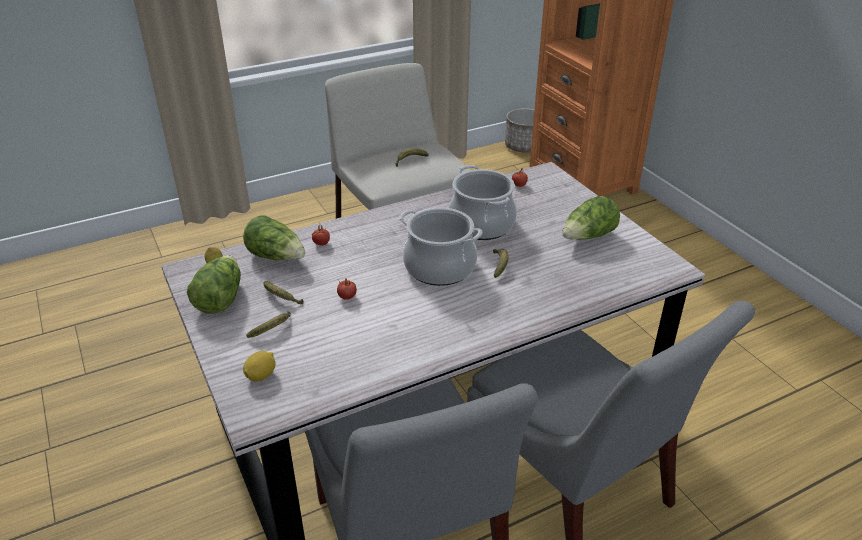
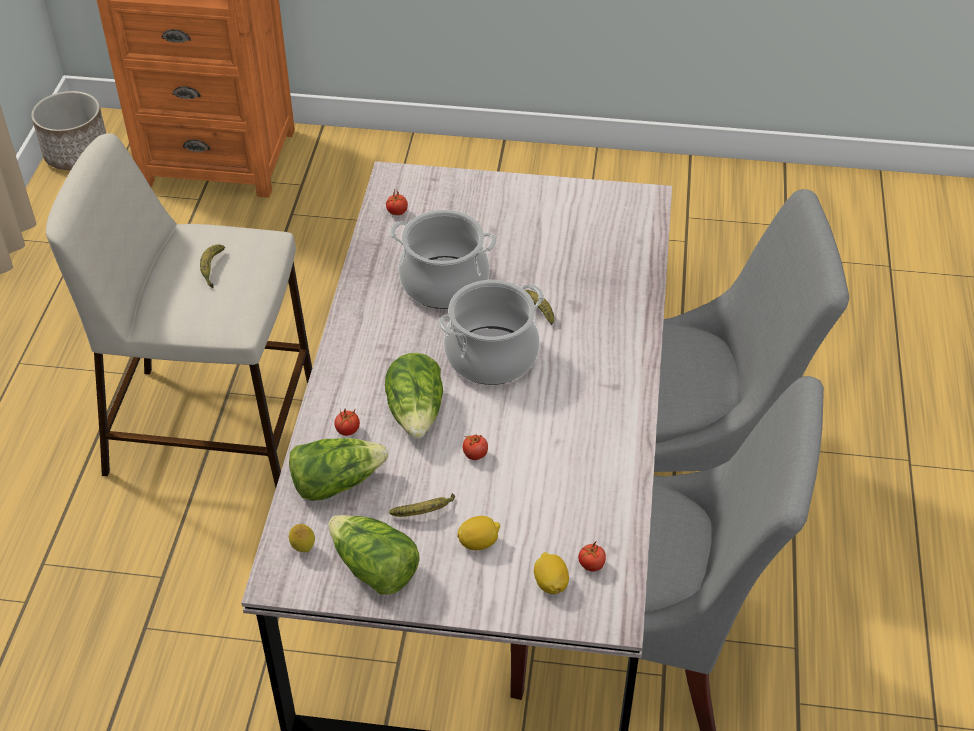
camera: 55 degrees left, 10 degrees up
banana [246,311,291,338] -> lemon [457,516,500,550]
lettuce [562,196,620,240] -> lettuce moved to [385,353,443,439]
none -> tomato [578,540,606,572]

